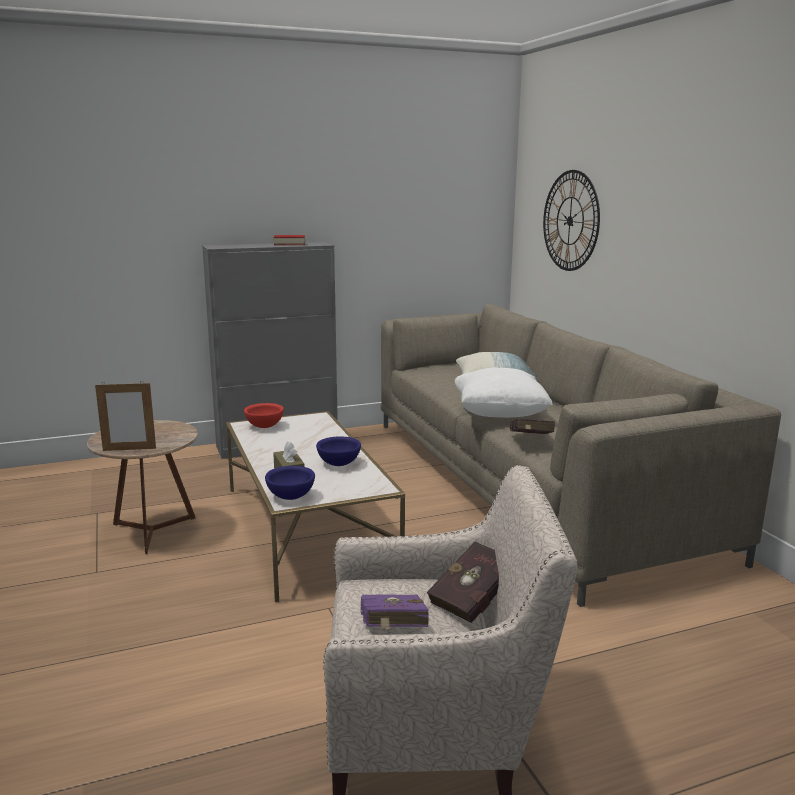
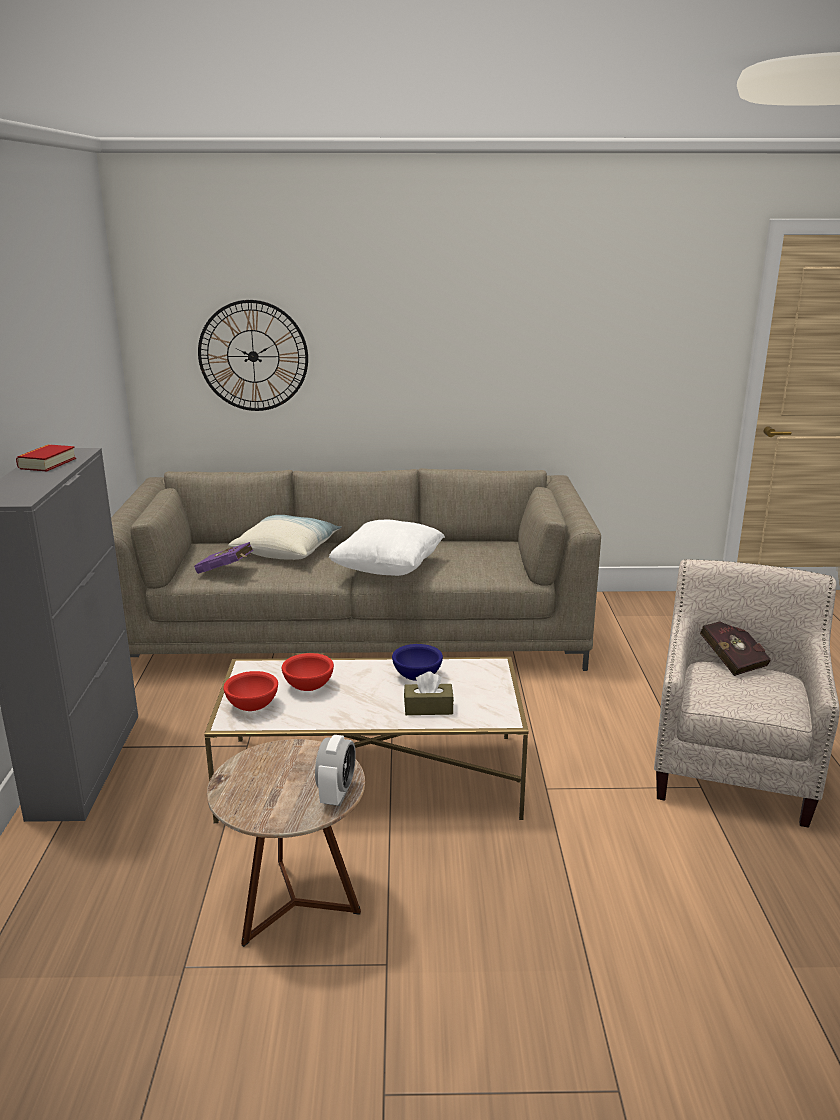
camera: 70 degrees left, 5 degrees up
picture frame [95,382,156,451] -> alarm clock [315,735,356,806]
blue bowl [265,466,315,500] -> none
purple book [361,594,429,630] -> purple book moved to [194,542,253,574]
red book [510,419,555,434] -> none
none -> red bowl [282,653,334,691]

